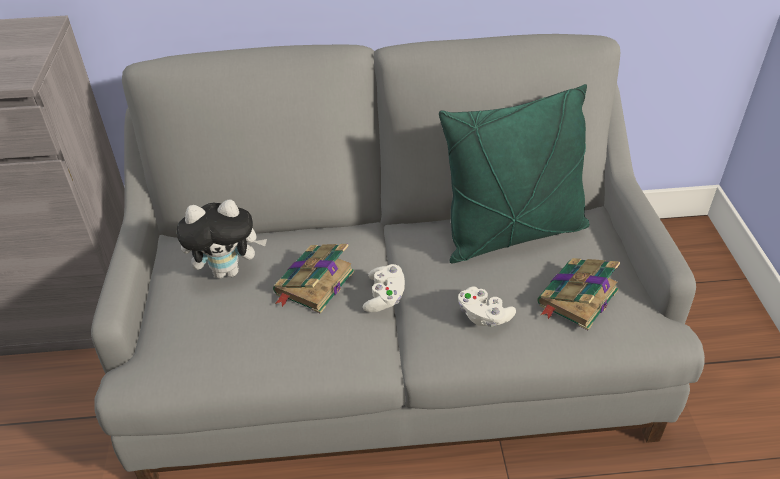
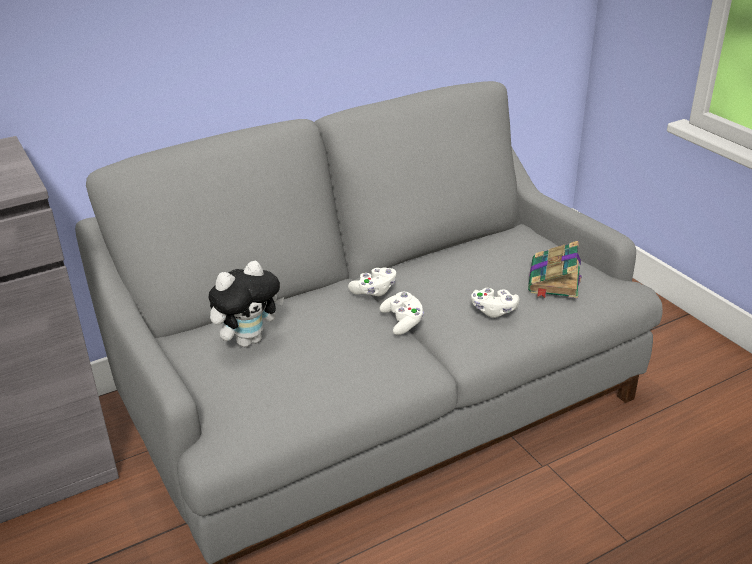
camera: 25 degrees left, 10 degrees down
book [273,244,355,314] -> none
green pillow [439,84,590,263] -> none
none -> white game controller [348,267,396,296]

